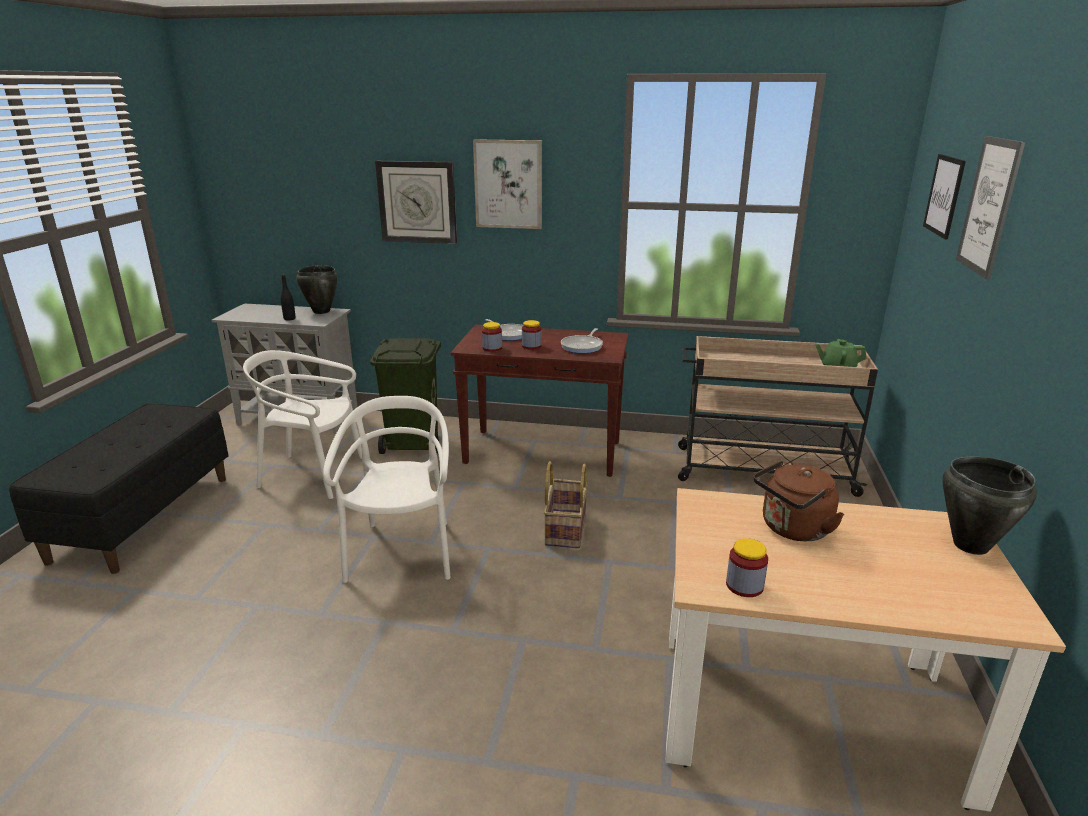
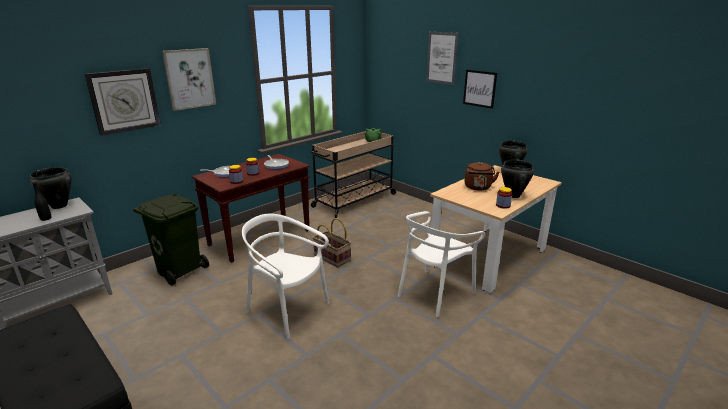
camera: 55 degrees left, 0 degrees up
white chair [243,350,362,499] -> white chair moved to [398,211,485,317]
picture [923,154,966,240] -> picture moved to [463,70,497,109]
none -> black cooking pot [501,160,534,198]

